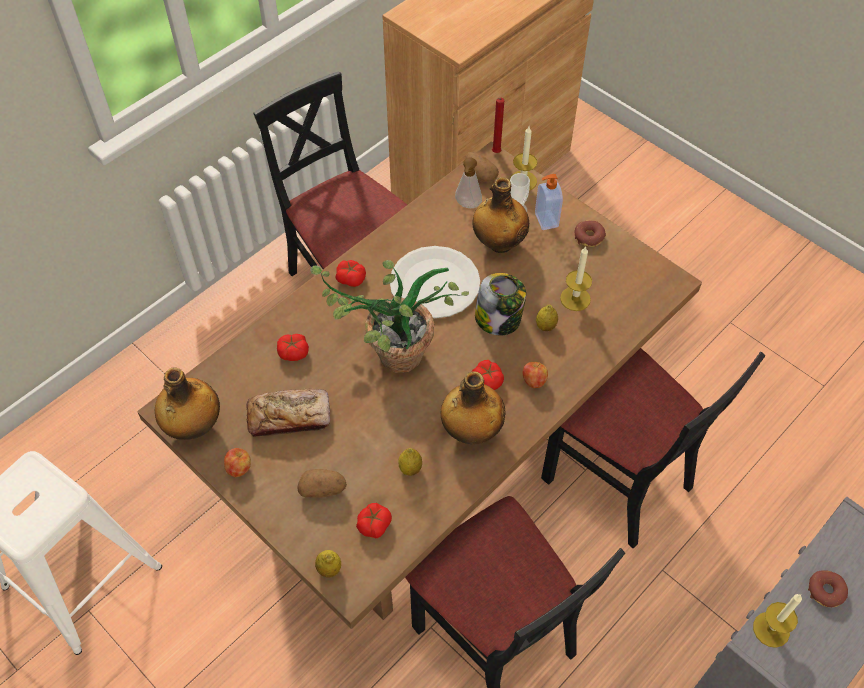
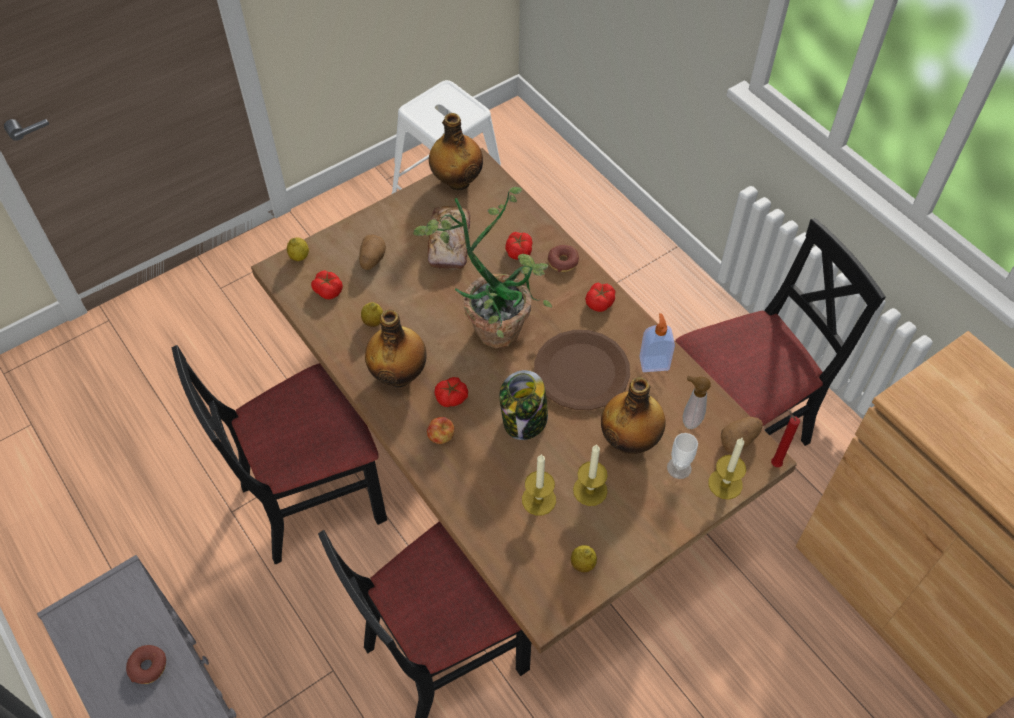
camera: 100 degrees right, 0 degrees up
apple [224,448,251,477] -> none
white plate [390,246,480,318] -> brown plate [534,330,630,410]
soap dispenser [535,174,563,230] -> soap dispenser moved to [639,313,675,372]
lemon [536,305,558,331] -> lemon moved to [571,545,597,573]
donut [575,221,606,247] -> donut moved to [548,245,579,272]
candle [753,594,802,648] -> candle moved to [573,444,608,506]

